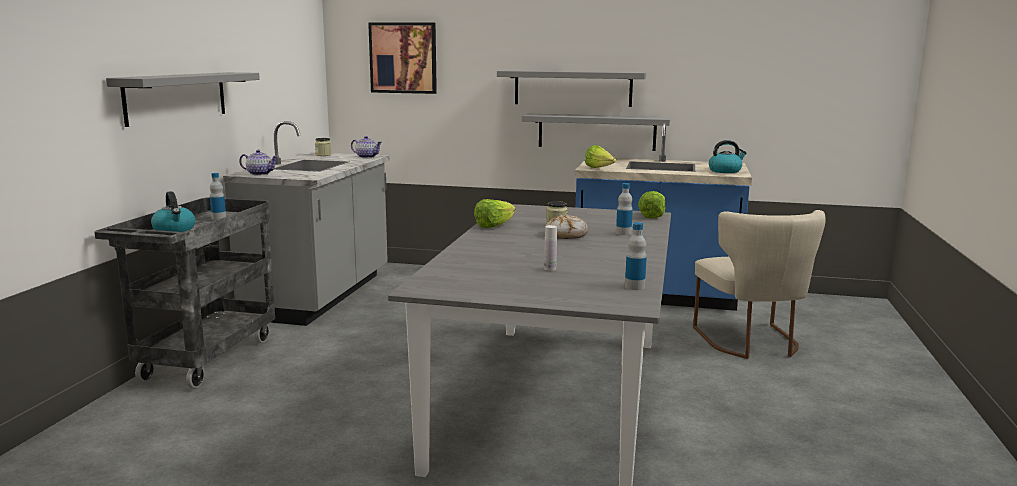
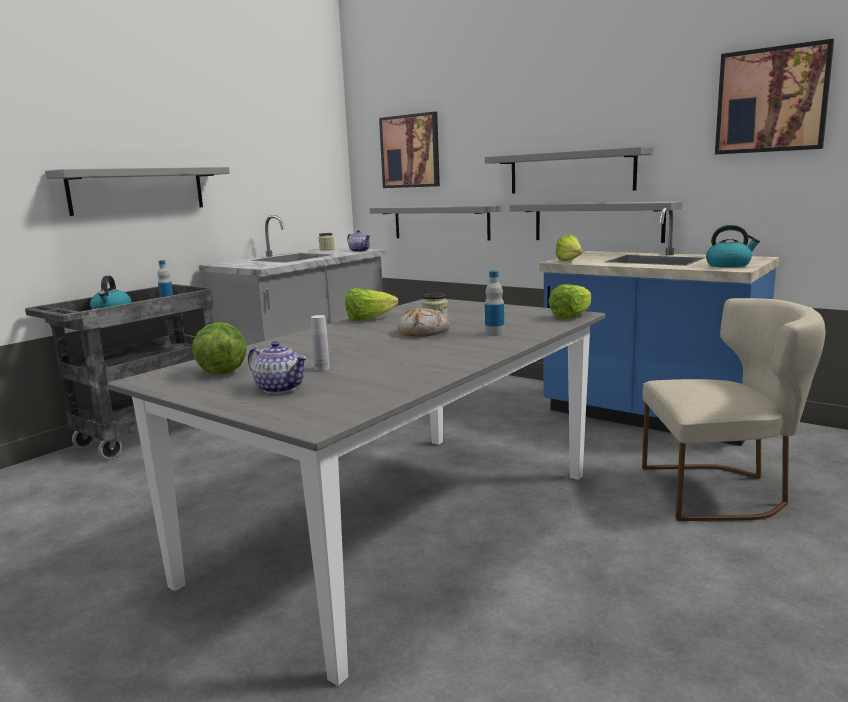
camera: 25 degrees right, 0 degrees up
teapot [239,150,278,176] -> teapot moved to [248,341,308,394]
bottle [625,222,647,290] -> none
beige chair [693,210,826,359] -> beige chair turned 105 degrees counterclockwise [642,298,825,521]
none -> lettuce [192,322,246,375]
none -> grey shelf [370,205,501,240]
none -> picture [715,39,834,154]

